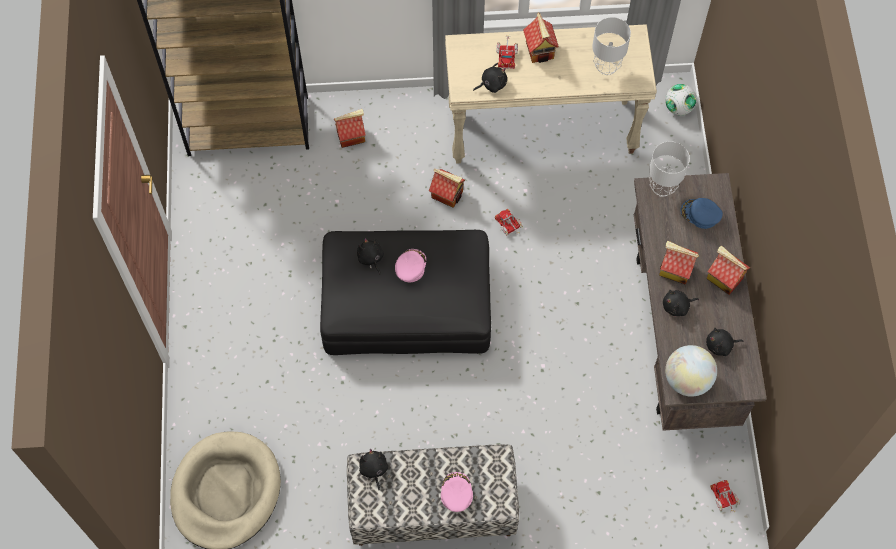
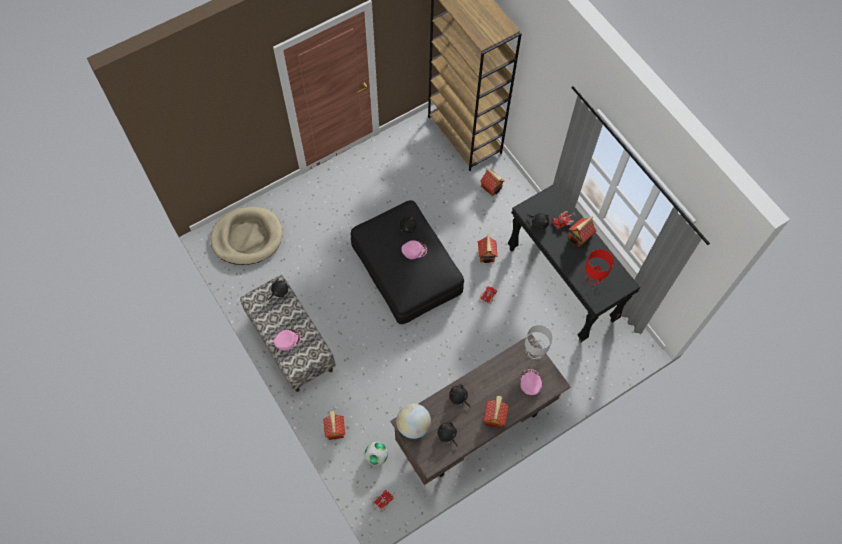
camera: 60 degrees right, 0 degrees up
beige console table [445,24,657,163] -> black console table [508,183,640,343]
grey table lamp [592,17,631,75] -> red table lamp [584,249,614,285]
toy house [659,241,699,285] -> toy house moved to [323,411,345,440]
football [665,84,697,115] -> football moved to [365,442,388,466]
blue cap [680,198,723,229] -> pink cap [520,369,542,395]

